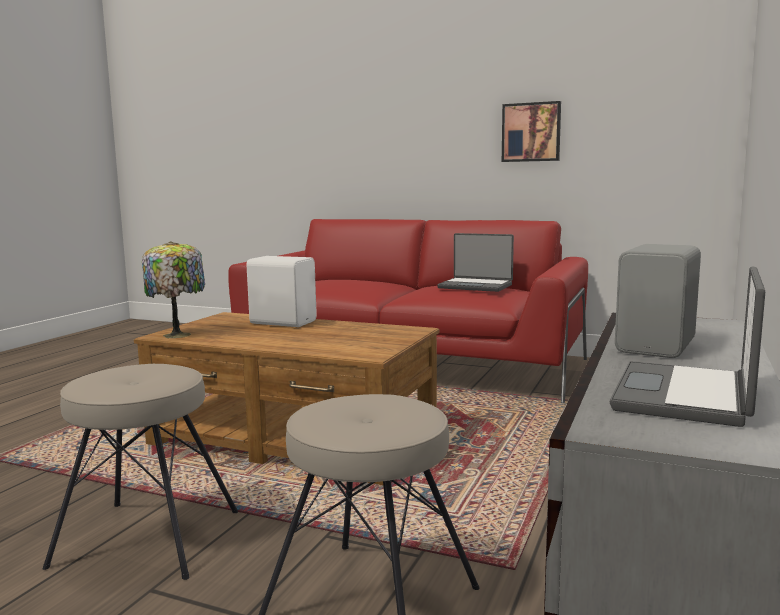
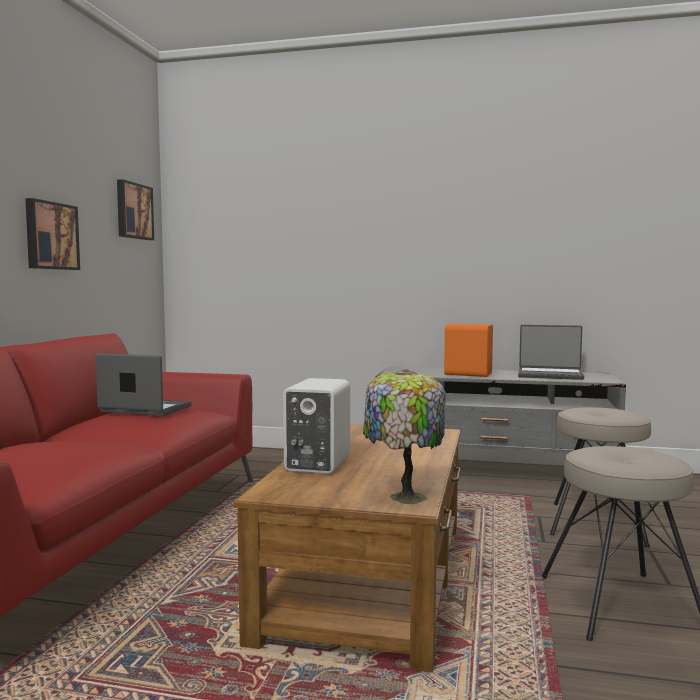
camera: 100 degrees left, 5 degrees down
laptop [437,233,514,292] -> laptop turned 90 degrees counterclockwise [96,353,192,416]
grey speaker [615,244,701,358] -> orange speaker [444,323,493,377]
none -> picture [117,179,154,240]

